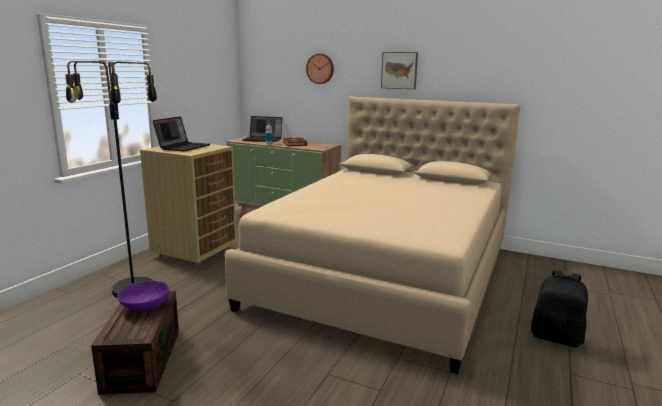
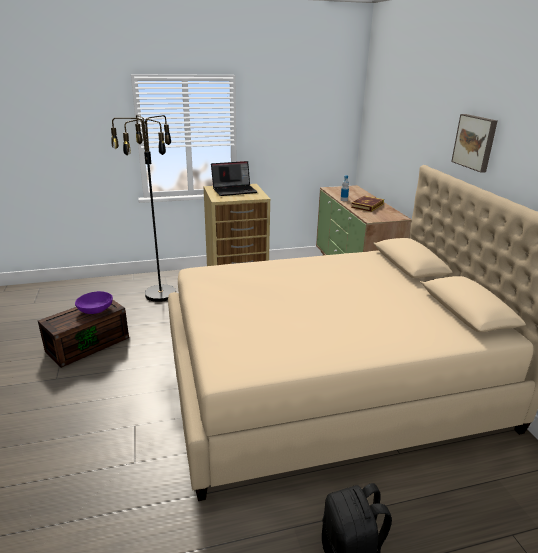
camera: 50 degrees right, 10 degrees up
laptop [242,116,283,142] -> none
wall clock [306,53,334,84] -> none

